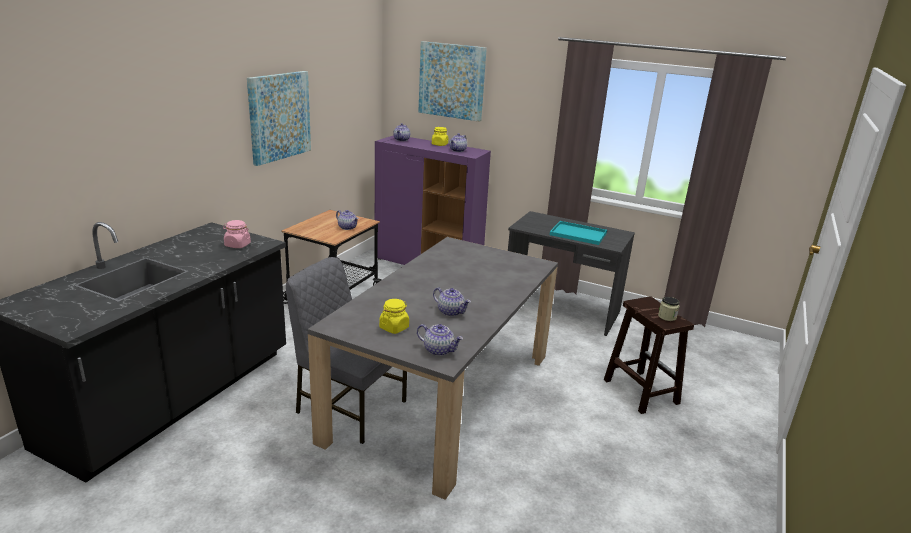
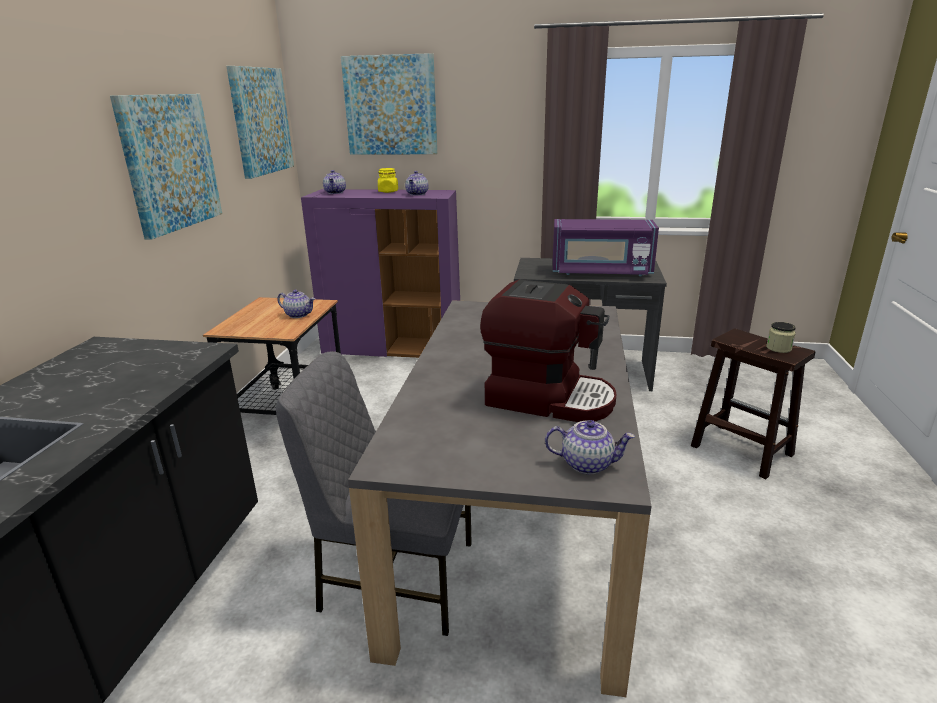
camera: 15 degrees left, 0 degrees up
pink jar [223,220,251,248] -> none
yellow jar [379,299,409,334] -> none
teapot [433,287,471,316] -> coffee machine [480,279,617,422]
turquoise tray [550,221,607,245] -> purple microwave [553,219,659,276]
none -> picture [226,66,294,179]

